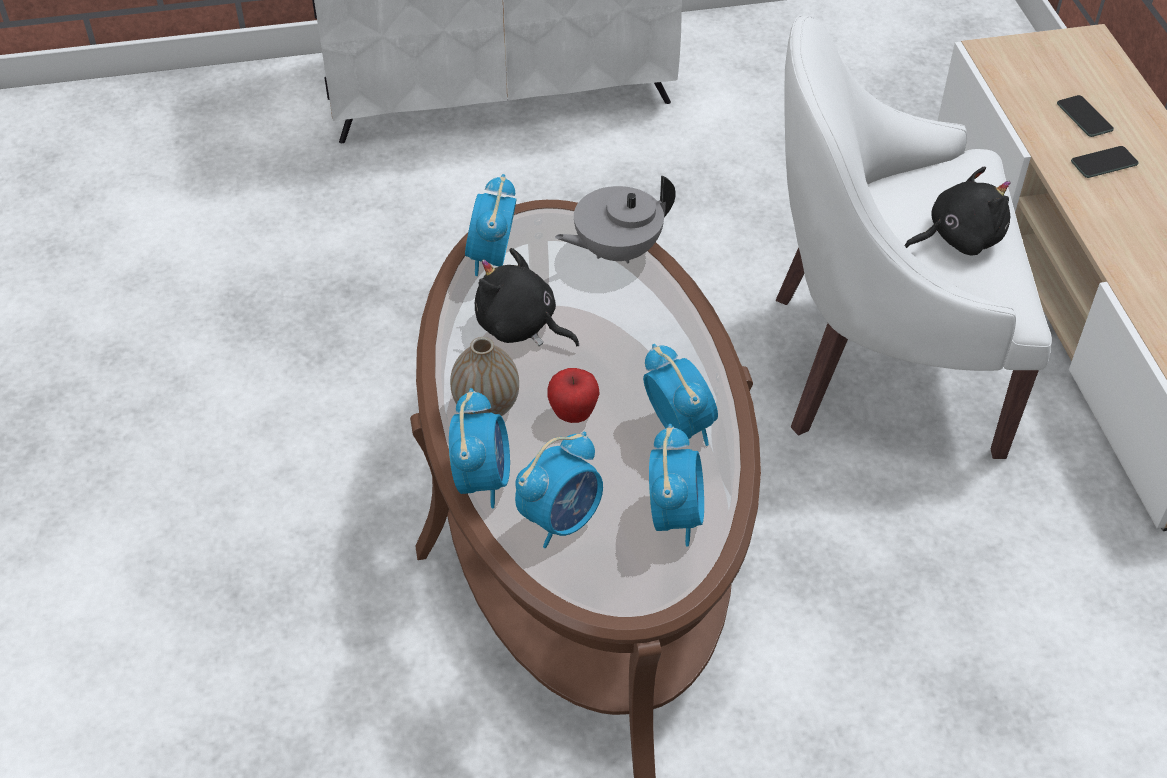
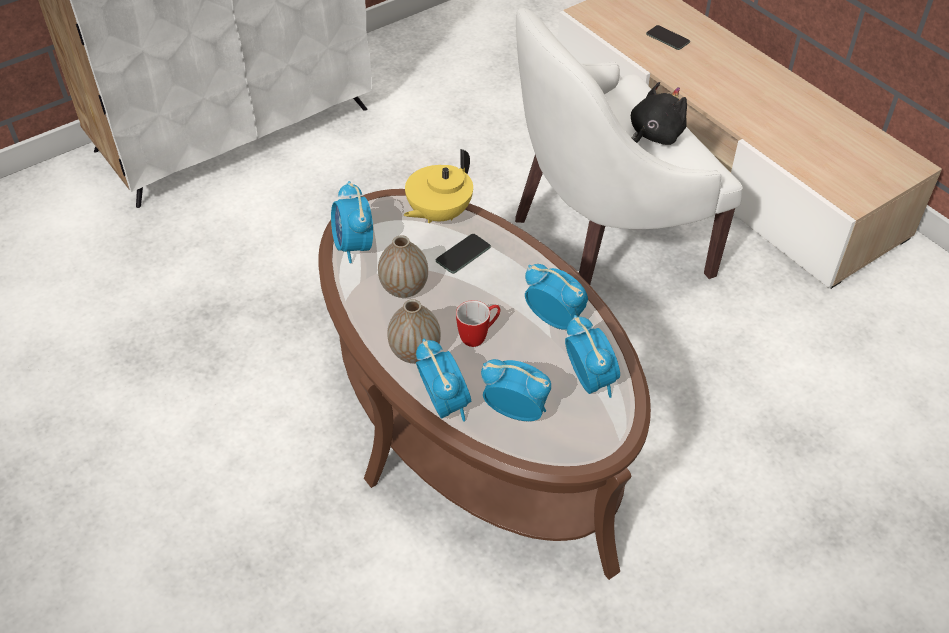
camera: 25 degrees left, 0 degrees up
black plush toy [475,248,579,346] -> vase [378,235,428,298]
alarm clock [515,432,603,548] -> alarm clock turned 90 degrees counterclockwise [481,359,551,421]
apple [547,368,600,423] -> mug [456,300,500,347]
grey teapot [555,175,676,264] -> yellow teapot [404,149,473,223]
phone [1071,146,1139,178] -> phone moved to [436,234,491,273]

